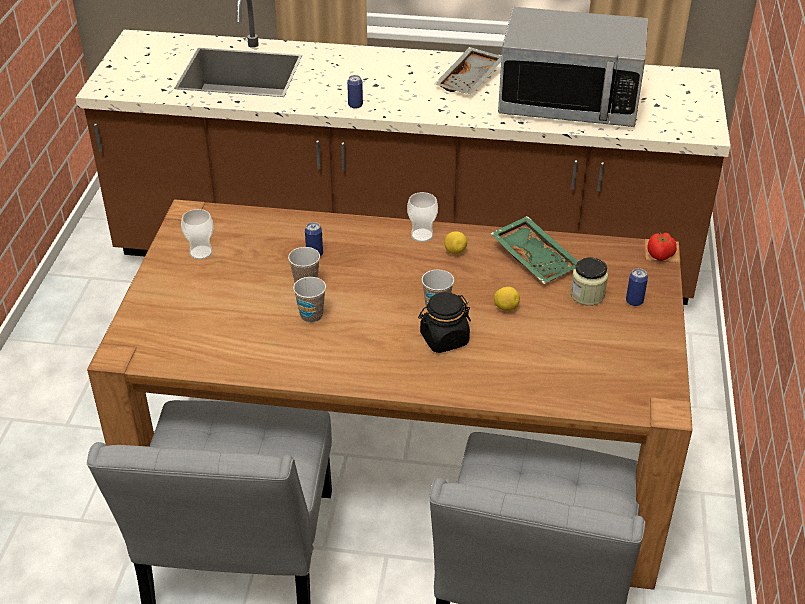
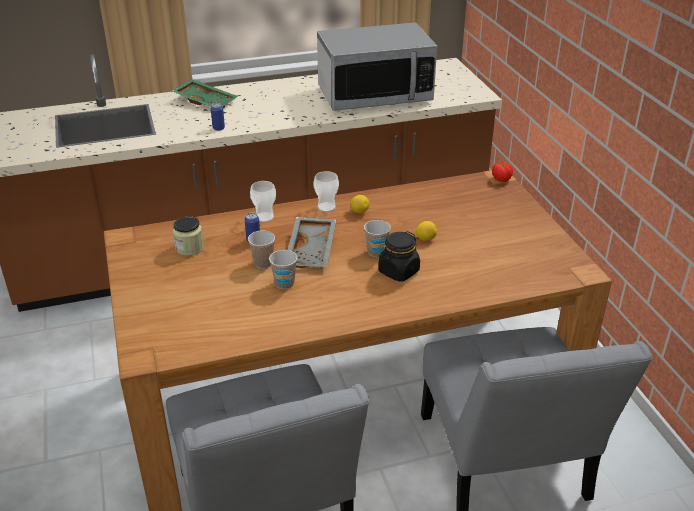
camera: 25 degrees left, 5 degrees down
cup [181,209,214,260] -> cup moved to [250,181,276,222]
grey tray [435,47,501,94] -> grey tray moved to [288,217,337,268]
green tray [490,216,578,284] -> green tray moved to [172,79,238,108]
jar [570,257,608,306] -> jar moved to [173,216,204,256]
can [626,268,648,306] -> none

